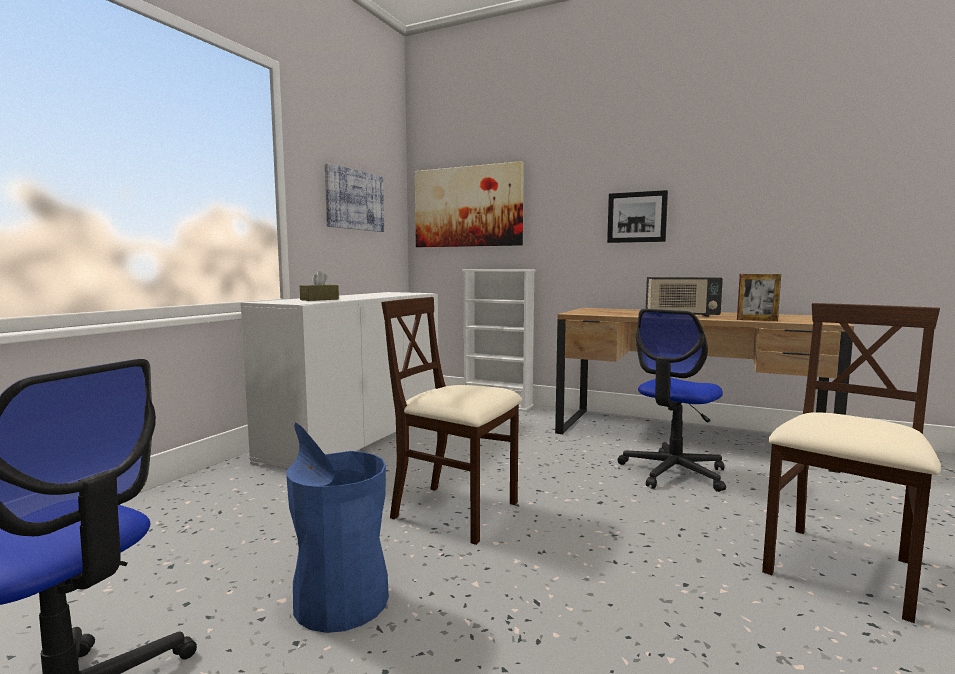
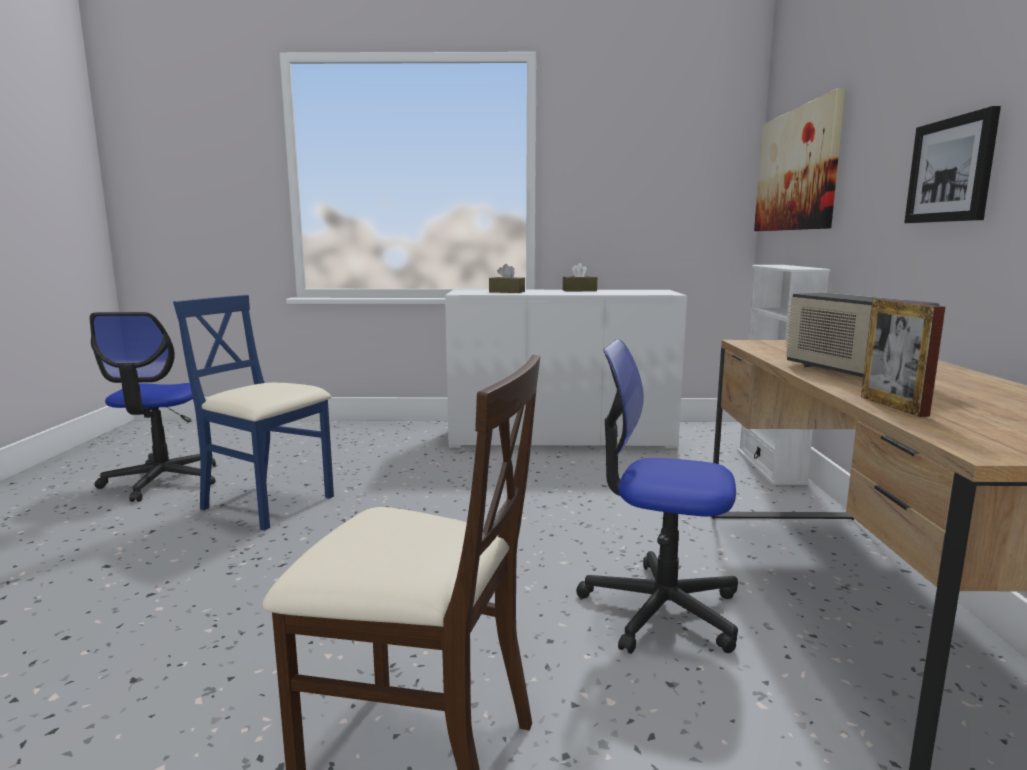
camera: 65 degrees right, 5 degrees up
blue trash can [286,423,389,633] -> blue chair [173,295,334,531]
picture [325,163,384,232] -> none
beige chair [381,297,522,545] -> none
none -> brown tissue box [563,263,597,292]

